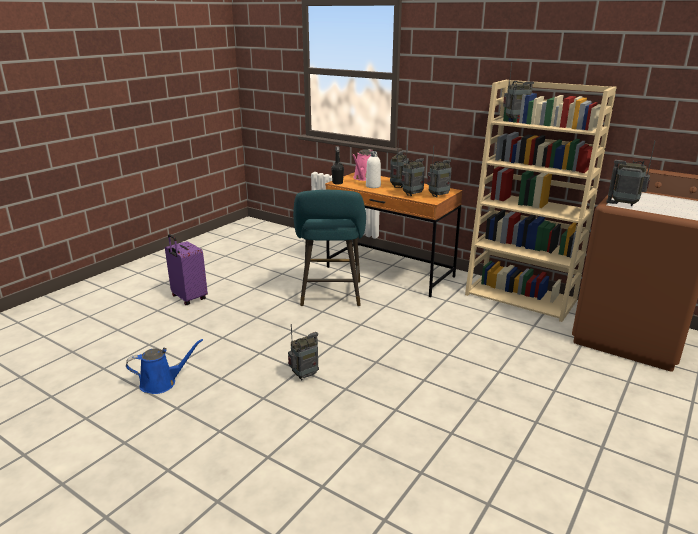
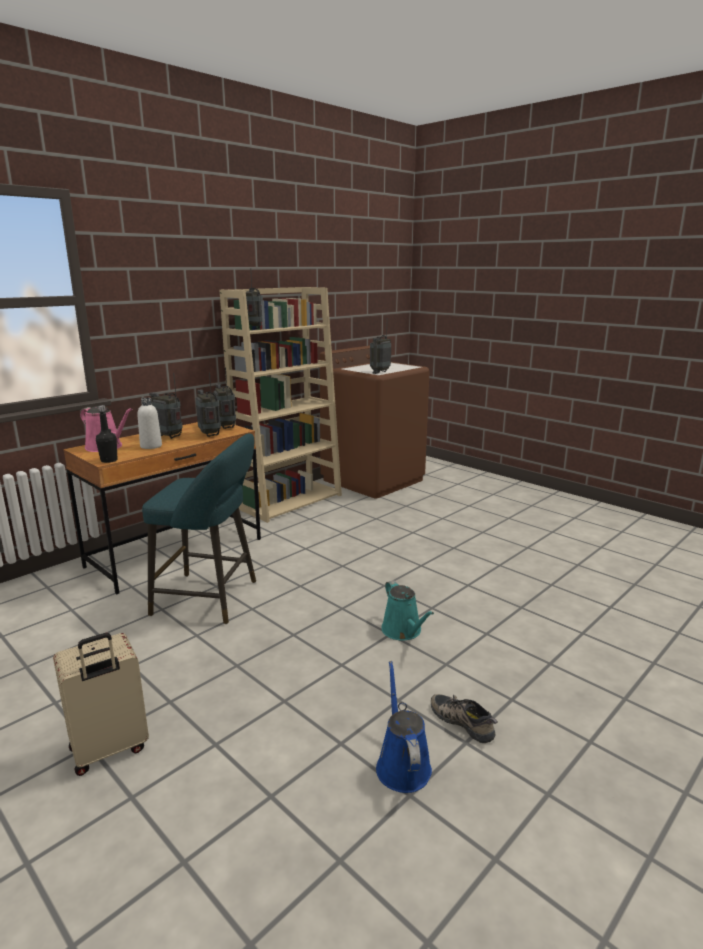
camera: 80 degrees left, 5 degrees down
purple suitcase [165,234,208,305] -> beige suitcase [53,633,149,776]
radio [288,324,319,381] -> turquoise watering can [381,580,434,641]
none -> shoe [431,694,498,743]

